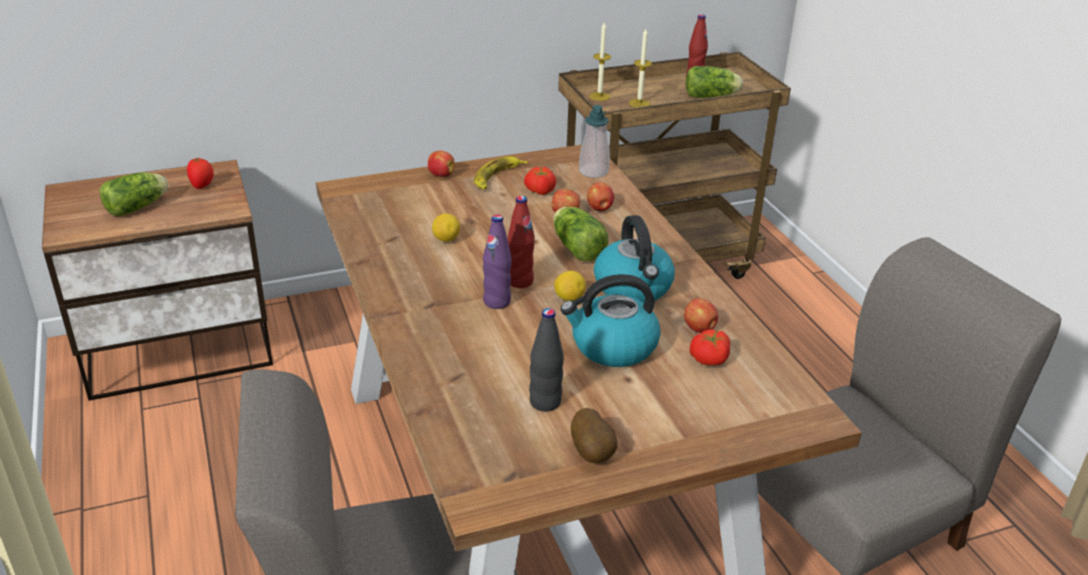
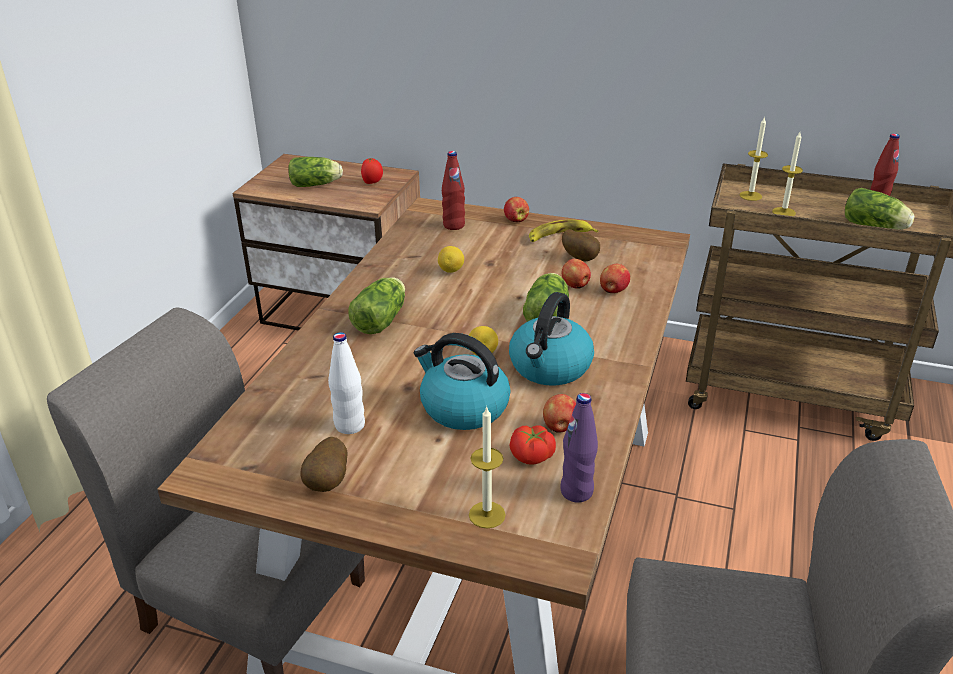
camera: 40 degrees right, 0 degrees up
purple bottle [483,214,512,309] -> purple bottle moved to [560,393,598,503]
red bottle [507,196,535,288] -> red bottle moved to [442,151,465,230]
tomato [524,167,556,195] -> potato [562,229,600,261]
black bottle [529,308,564,412] -> white bottle [328,332,365,434]
soap dispenser [579,105,610,178] -> none
none -> lettuce [349,277,405,334]
none -> candle [469,406,506,529]

